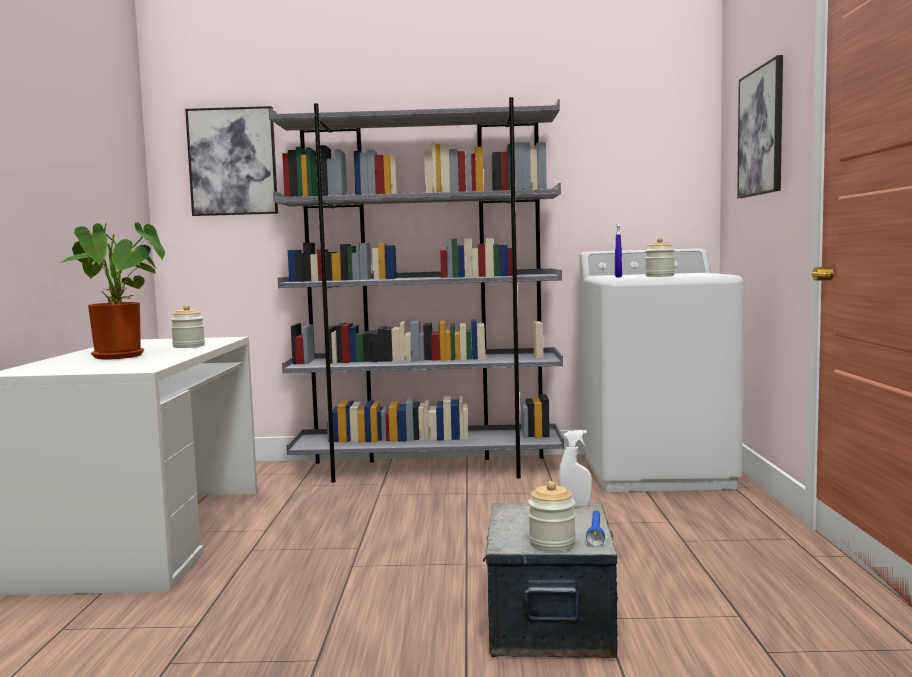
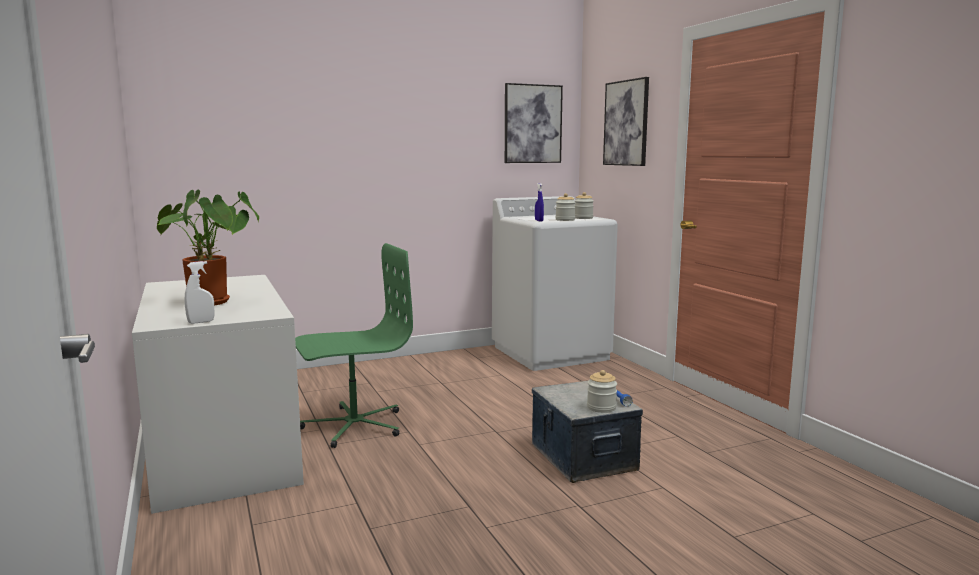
camera: 25 degrees left, 5 degrees up
jar [171,305,205,348] -> jar moved to [575,192,594,219]
picture [185,106,278,216] -> picture moved to [505,83,563,163]
grey bookcase [269,97,564,483] -> none
white spray bottle [558,430,592,507] -> white spray bottle moved to [185,261,214,324]
none -> green office chair [295,243,413,448]

